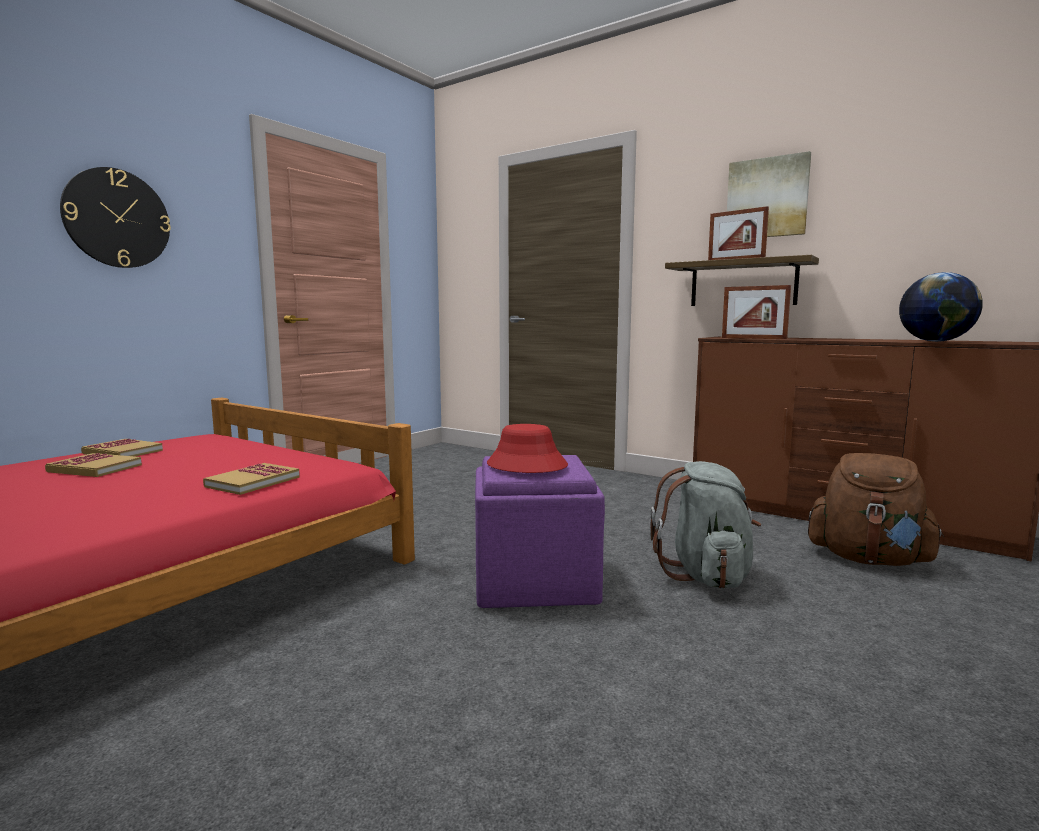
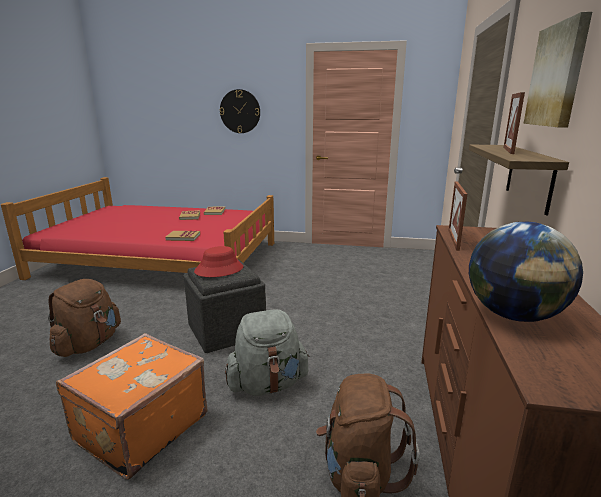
camera: 65 degrees right, 10 degrees up
purple ottoman [475,455,605,608] -> grey ottoman [184,259,266,353]
none -> brown backpack [48,279,121,357]
none -> orange suitcase [56,333,207,480]

